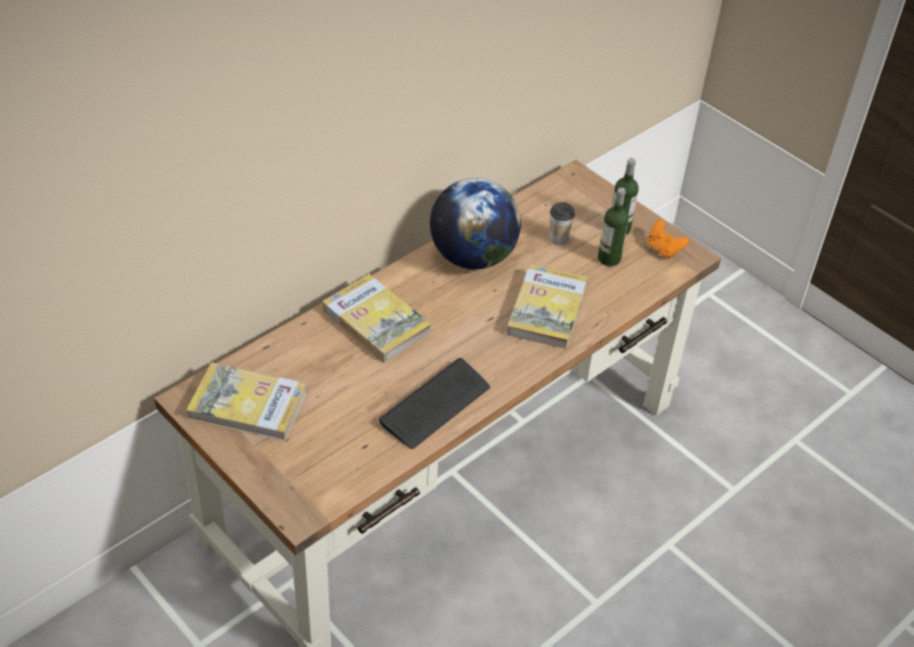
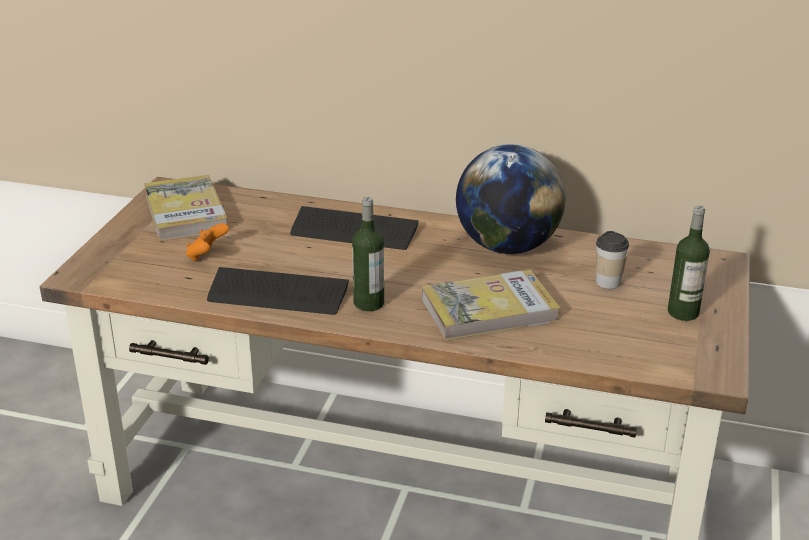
camera: 60 degrees right, 15 degrees down
book [322,274,431,363] -> keyboard [290,206,419,250]
bottle [598,188,629,266] -> bottle moved to [352,197,384,311]
orange game controller [648,220,689,258] -> orange game controller moved to [186,223,229,262]

